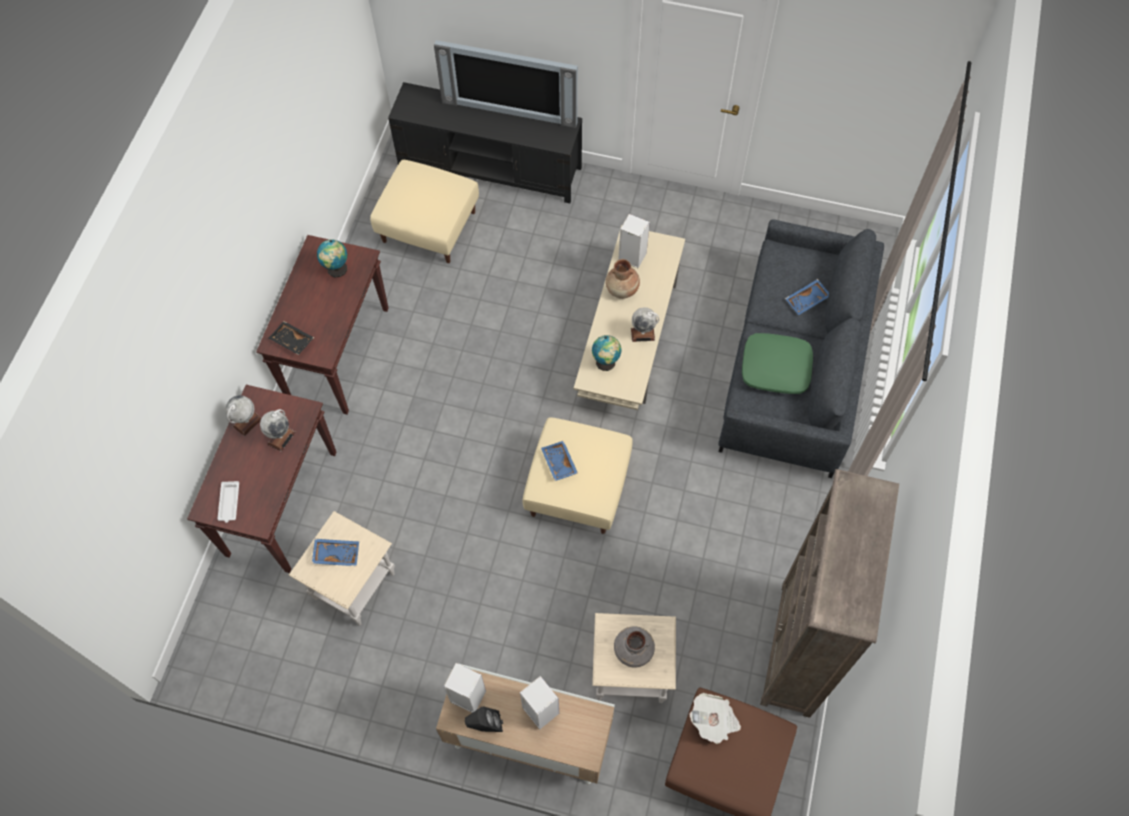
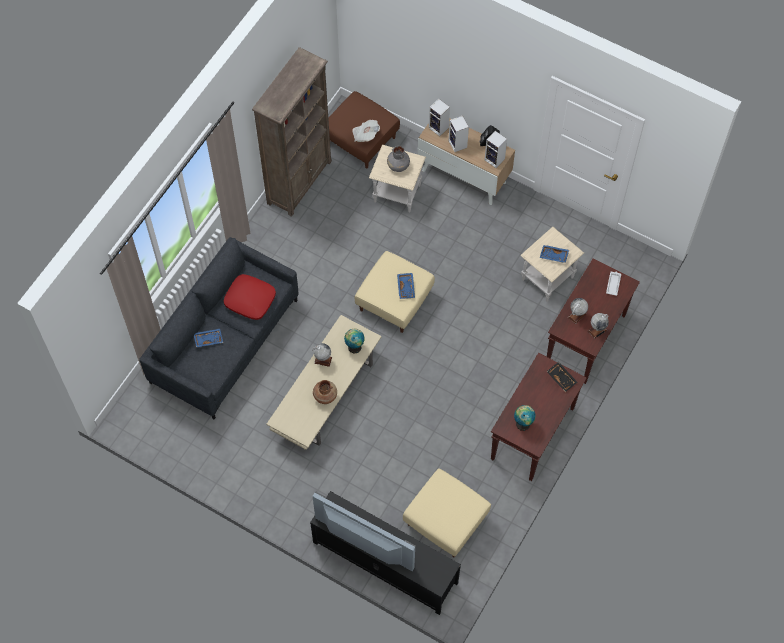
camera: 165 degrees left, 0 degrees up
speaker [618,214,650,268] -> speaker moved to [429,99,450,136]
green pillow [742,333,813,394] -> red pillow [224,274,276,320]

